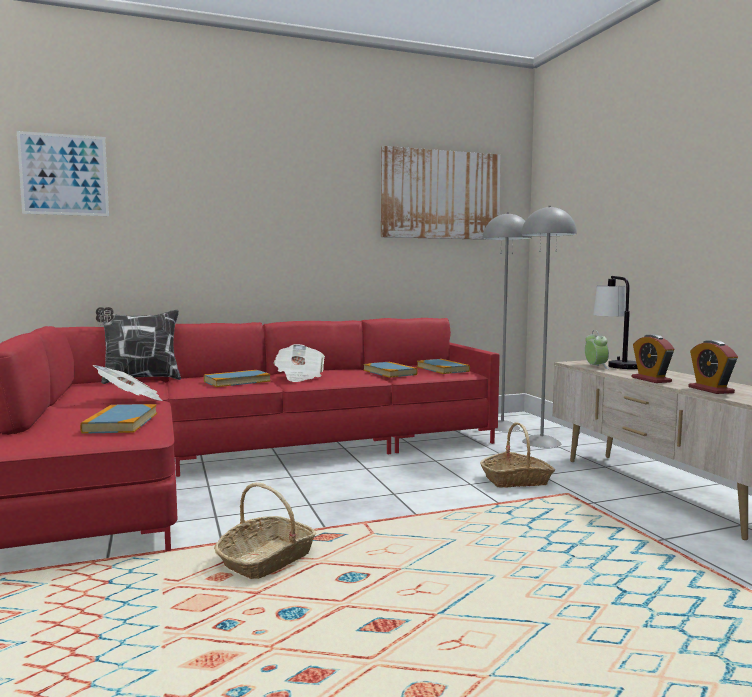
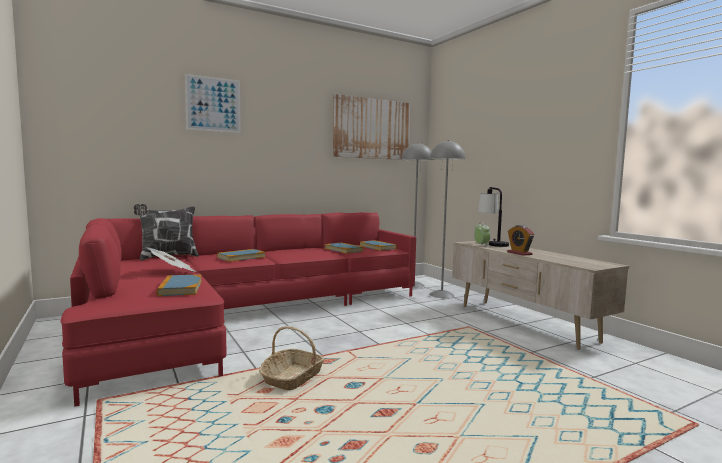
camera: 10 degrees left, 0 degrees up
picture [17,131,109,216] -> picture moved to [185,74,241,133]
newspaper [274,344,325,382] -> none
basket [480,422,555,488] -> none
alarm clock [688,340,738,394] -> none

